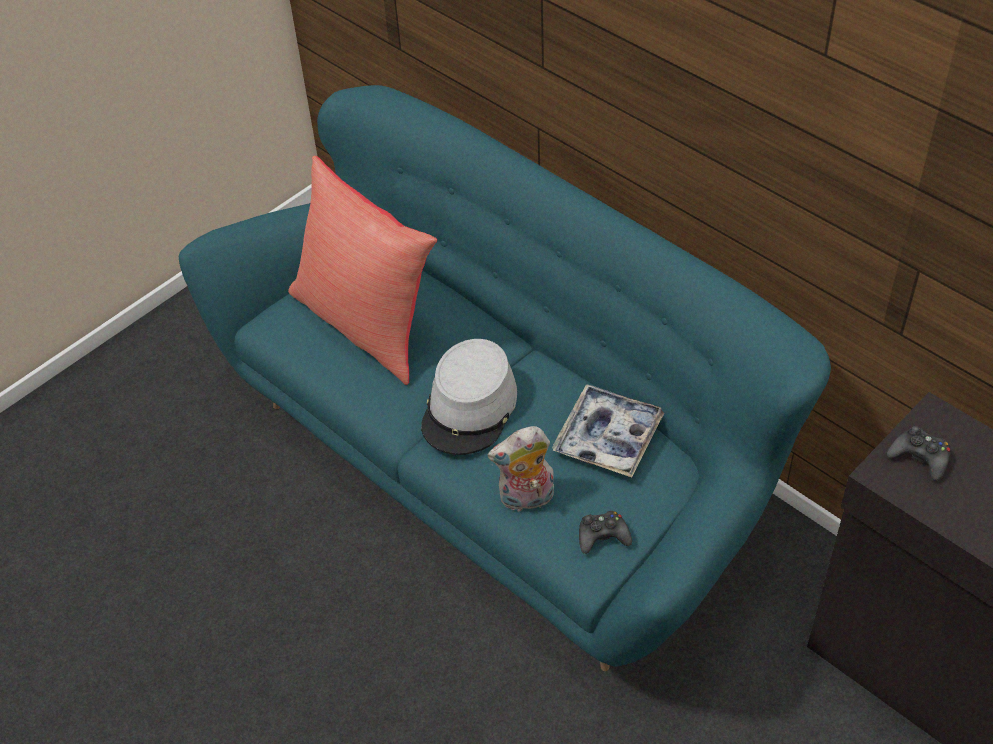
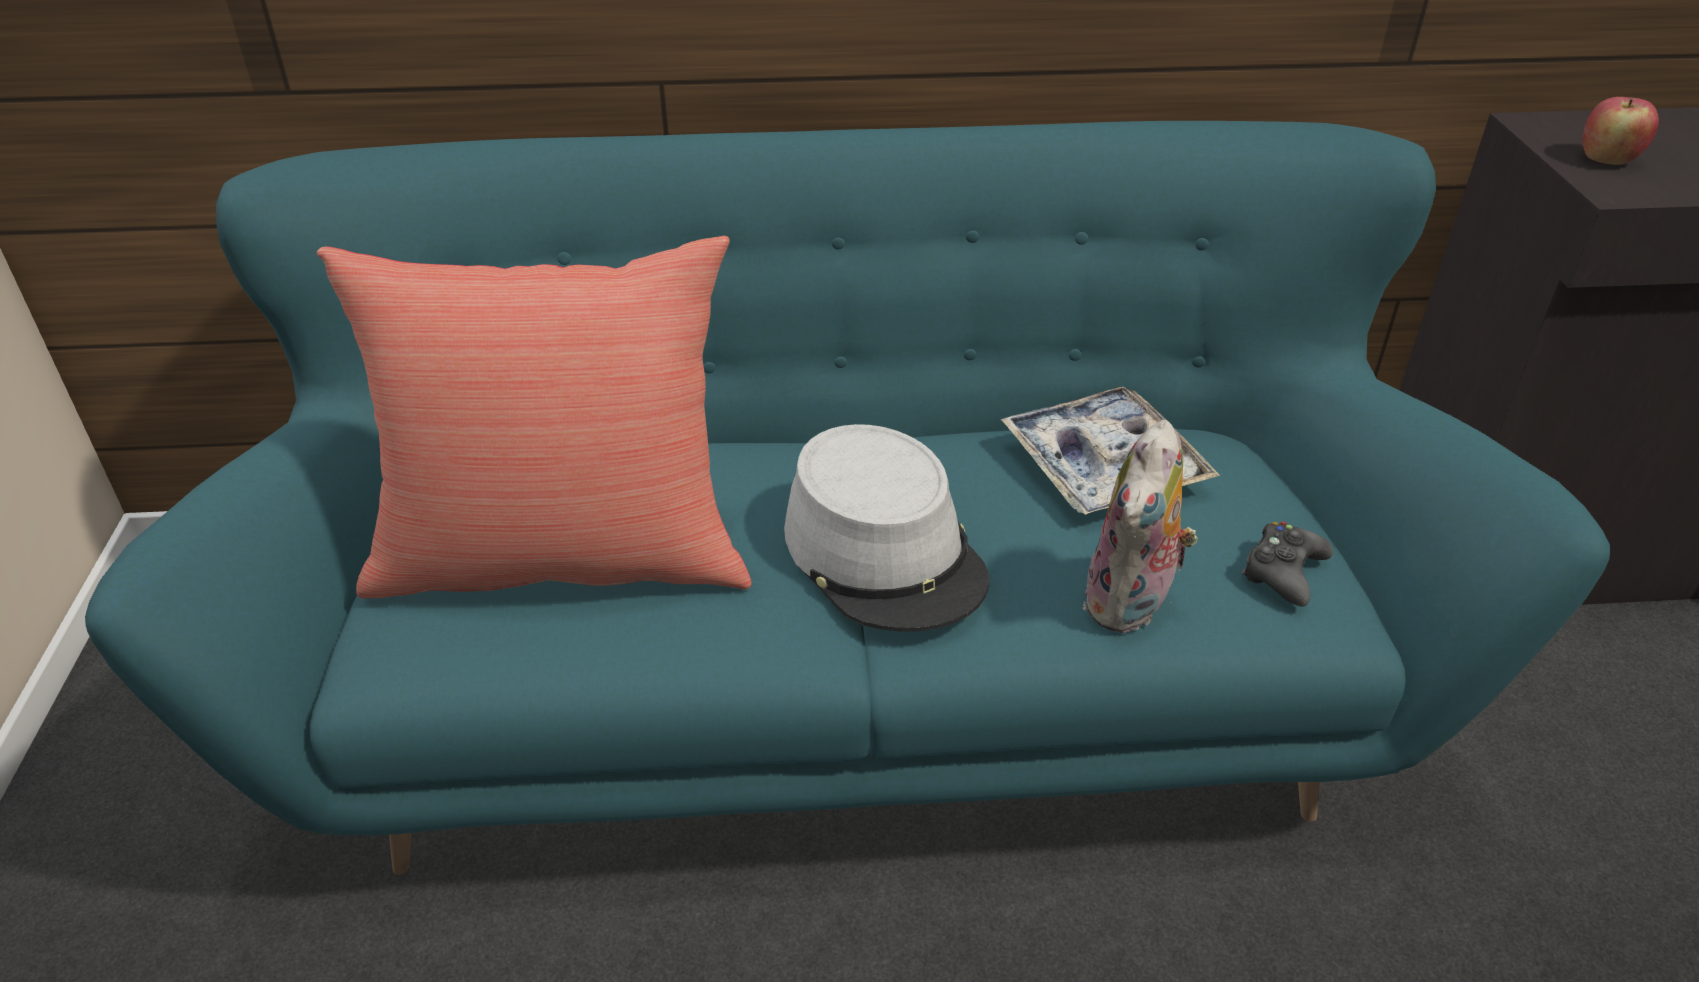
camera: 50 degrees left, 10 degrees down
black game controller [887,426,950,481] -> apple [1583,97,1659,165]

